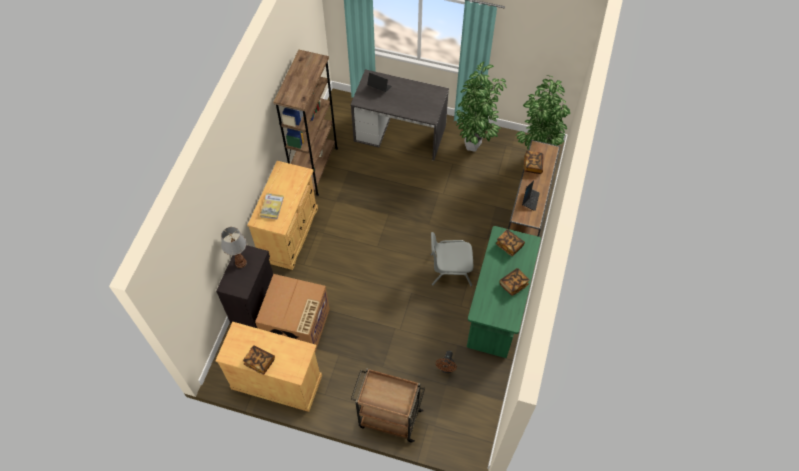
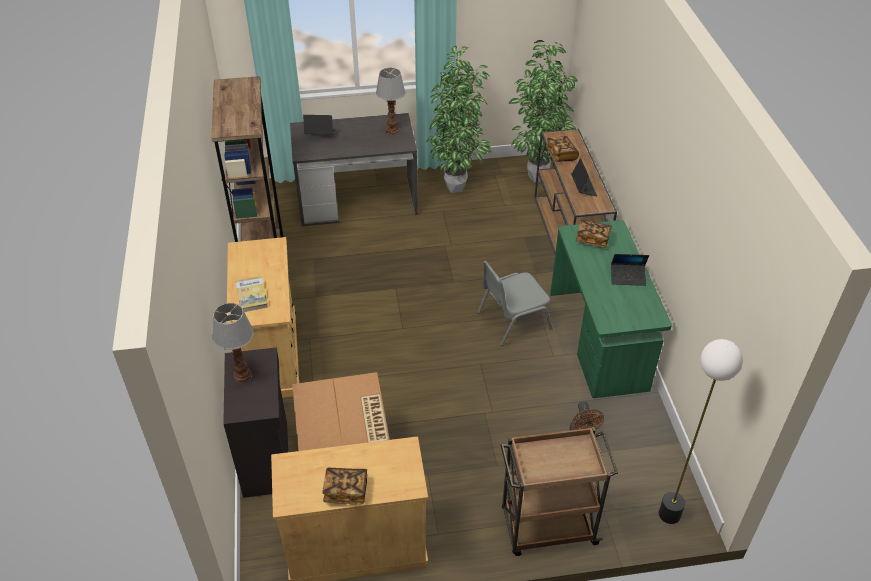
camera: 25 degrees left, 15 degrees down
book [500,268,530,296] -> laptop [611,254,649,286]
none -> table lamp [376,68,406,135]
none -> floor lamp [659,339,743,524]

